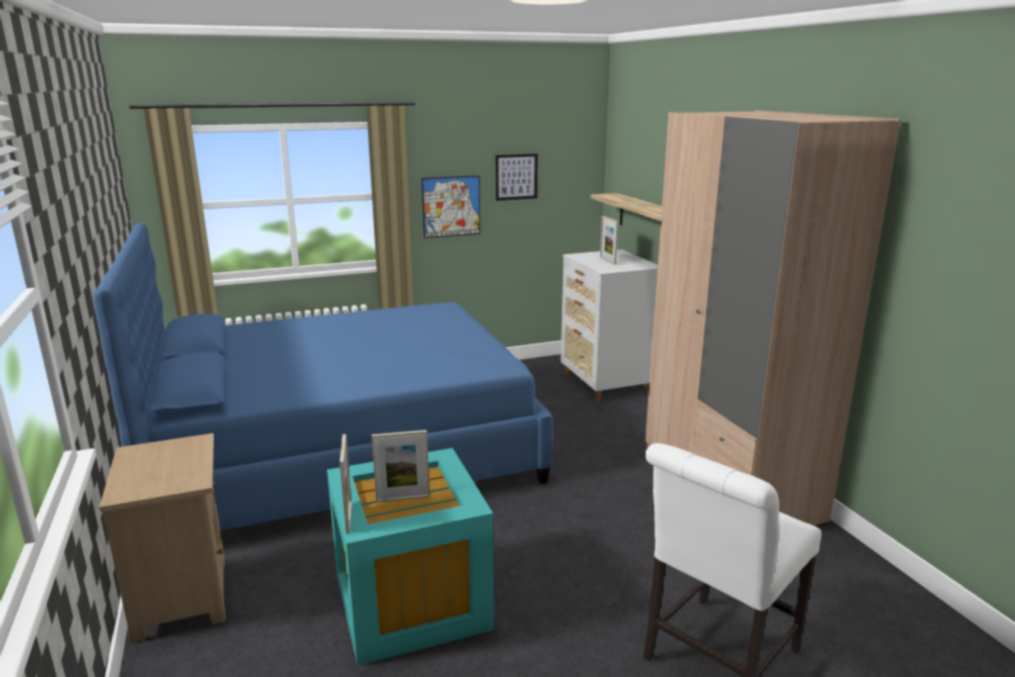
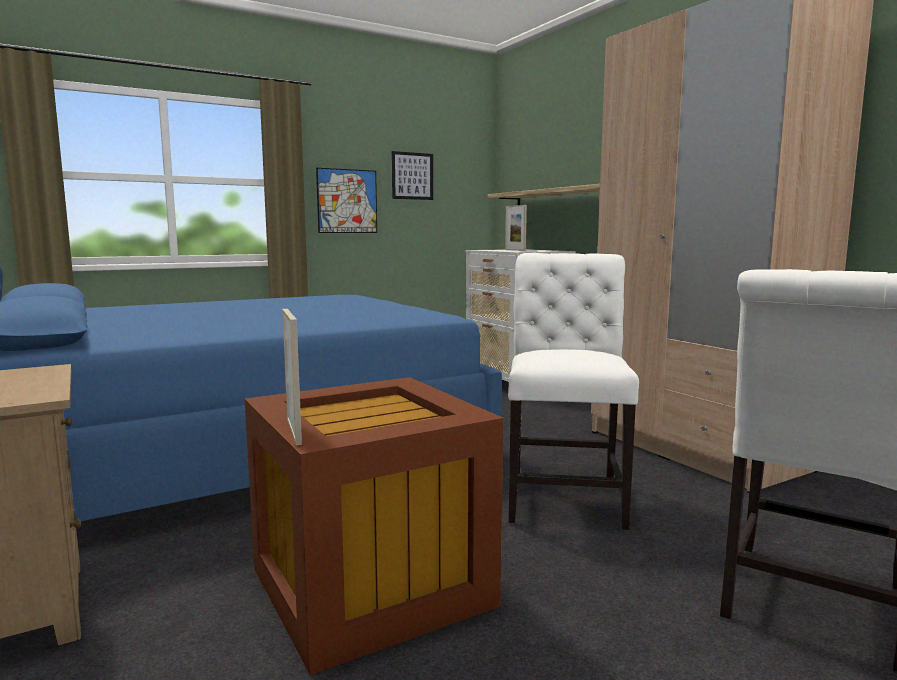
camera: 10 degrees left, 10 degrees down
turquoise storage box [327,448,494,666] -> brown storage box [245,377,503,675]
picture frame [372,430,430,503] -> none
none -> white chair [508,253,639,530]

